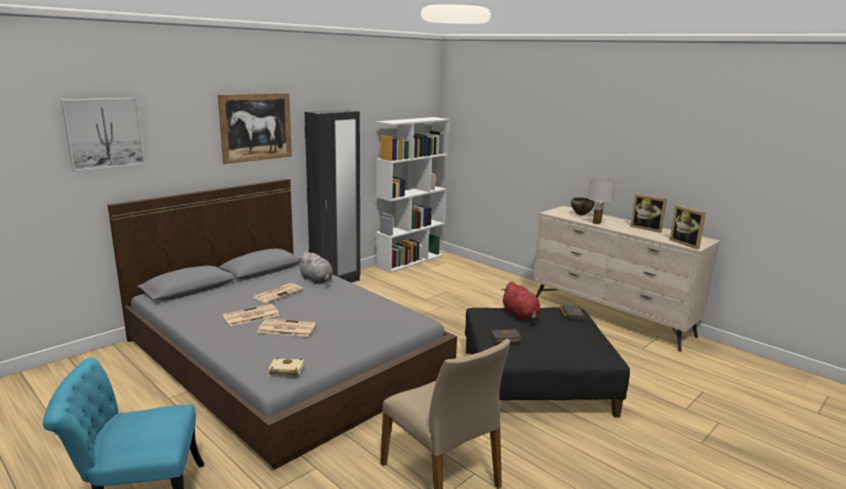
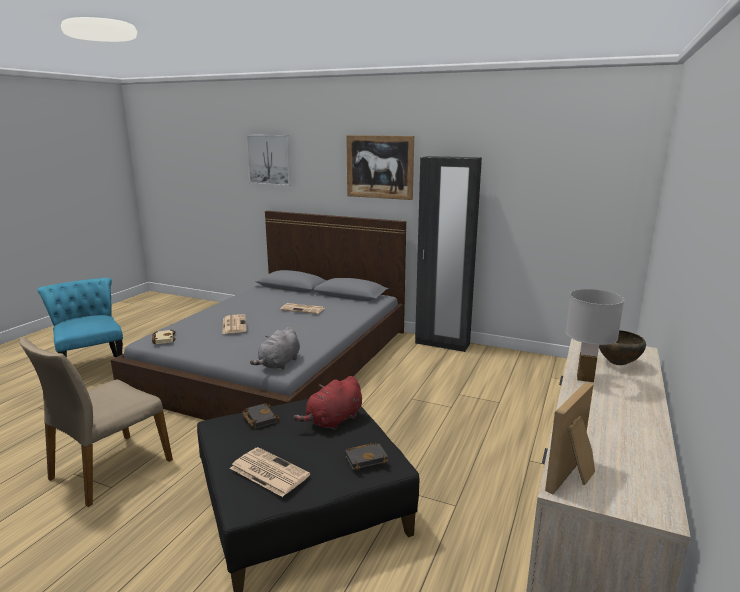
camera: 70 degrees right, 0 degrees up
newspaper [223,304,279,326] -> newspaper moved to [230,447,310,497]
grey plush toy [298,251,333,284] -> grey plush toy moved to [250,327,300,369]
white bookcase [376,117,450,273] -> none
picture frame [630,194,667,233] -> none

